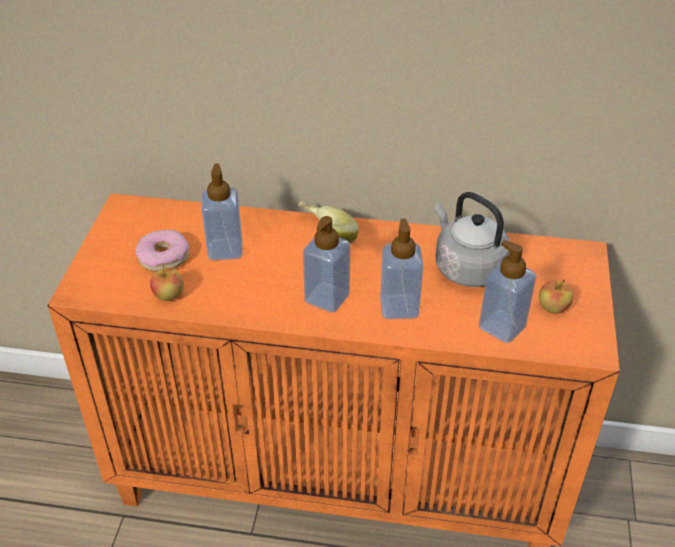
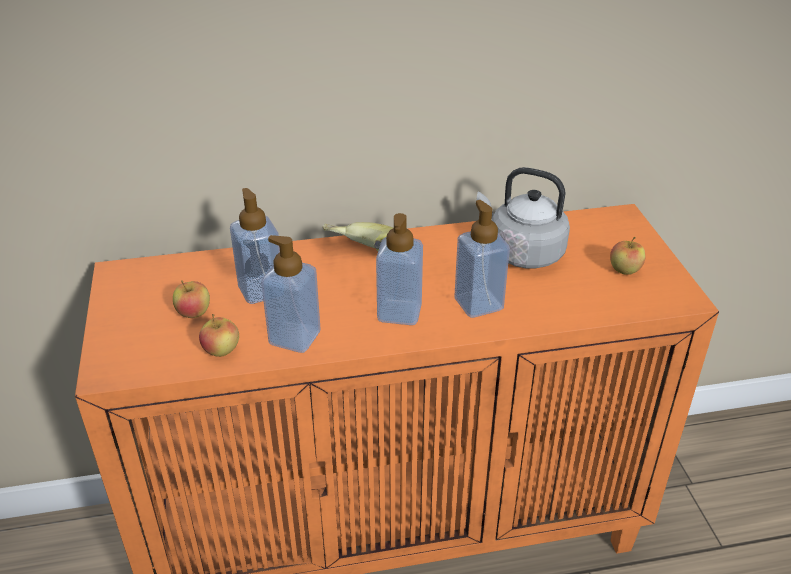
camera: 20 degrees left, 5 degrees down
donut [135,230,189,272] -> apple [173,280,210,318]
soap dispenser [479,240,537,343] -> soap dispenser moved to [261,235,320,353]

